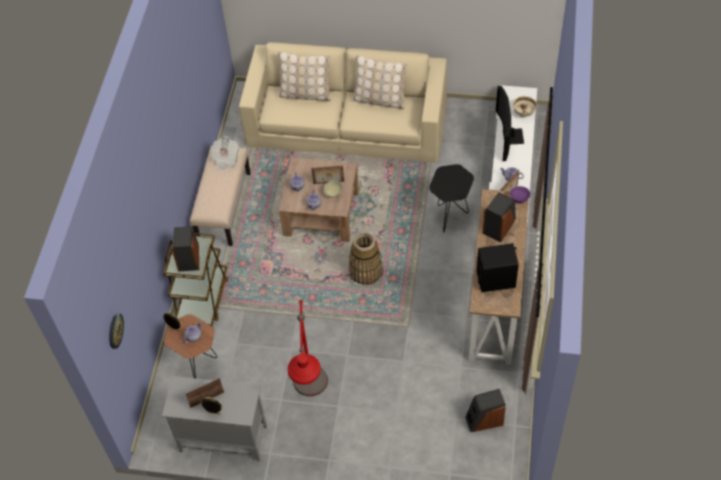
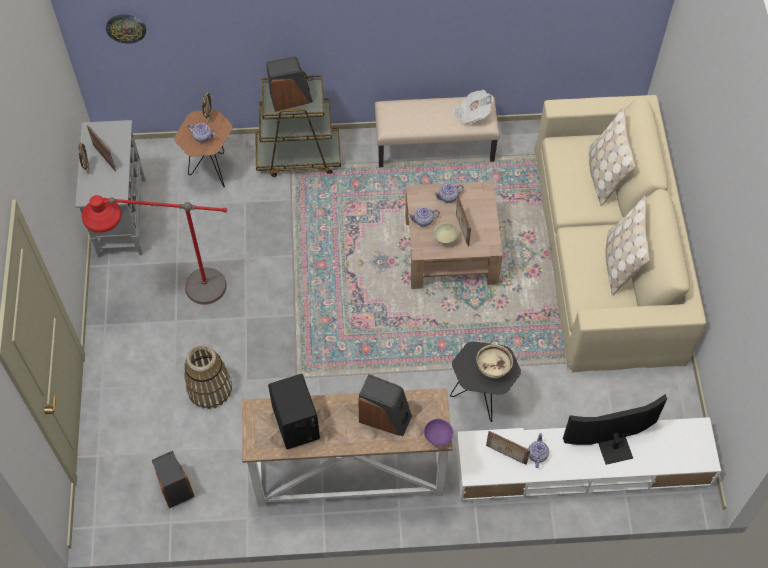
camera: 75 degrees right, 5 degrees up
basket [349,233,383,285] -> basket moved to [184,345,232,409]
beige bowl [513,96,537,117] -> beige bowl moved to [476,344,513,378]

